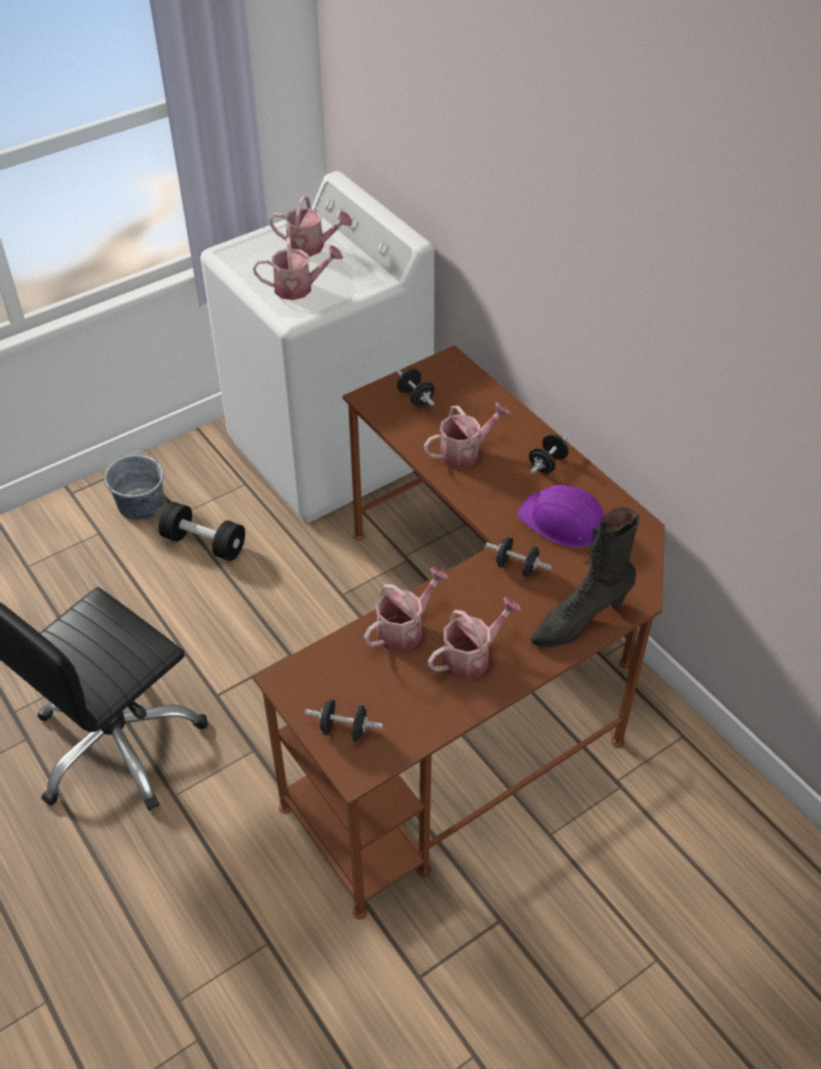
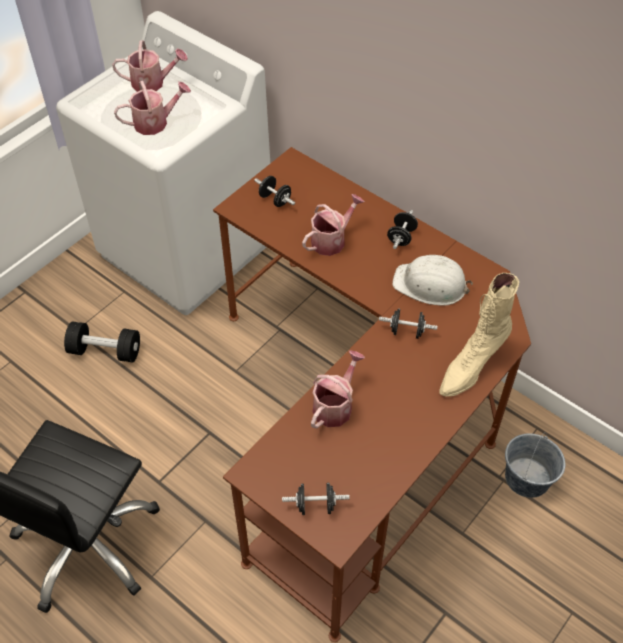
camera: 15 degrees left, 5 degrees up
grey bucket [104,448,164,520] -> grey bucket moved to [505,432,565,498]
watering can [428,597,522,680] -> none
purple hard hat [518,485,604,548] -> white hard hat [392,255,473,306]
black boot [530,507,640,647] -> beige boot [439,273,519,397]

